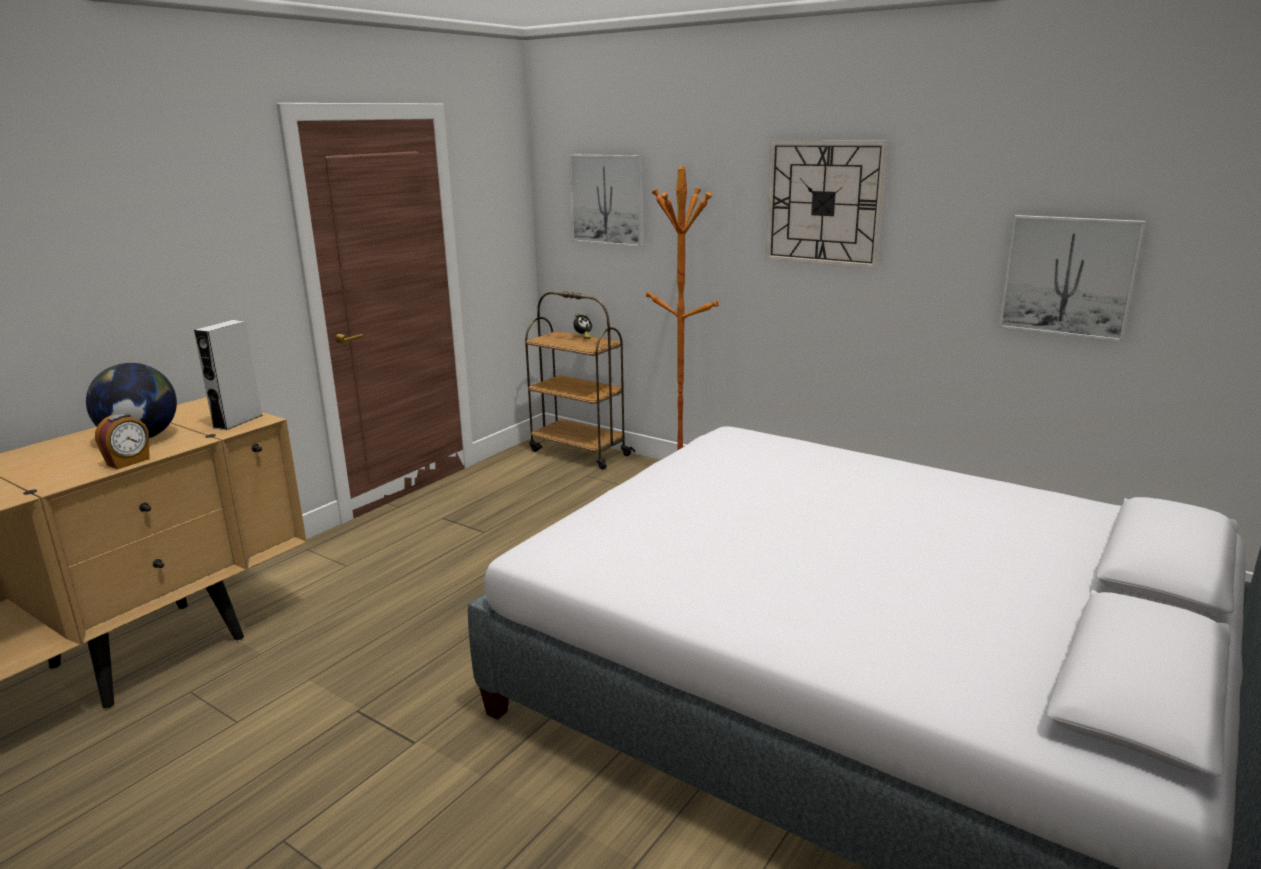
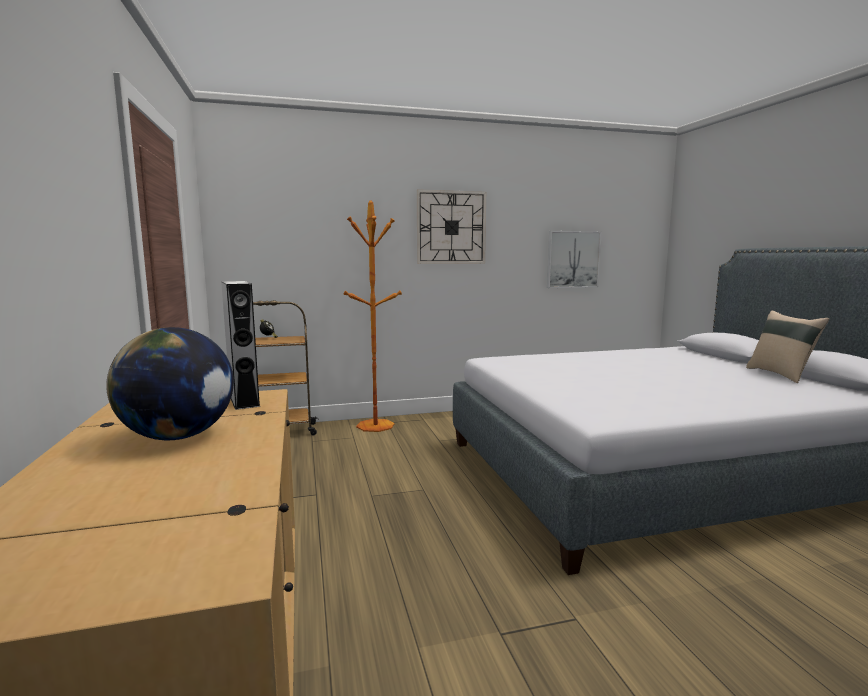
camera: 50 degrees left, 10 degrees down
alarm clock [95,413,150,469] -> none
picture [569,155,644,247] -> none
none -> beige pillow [746,310,829,383]

